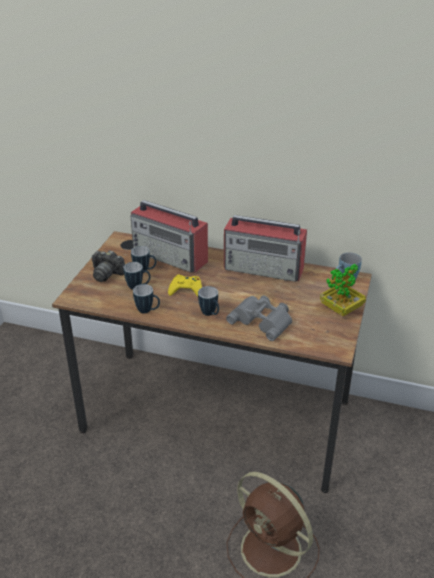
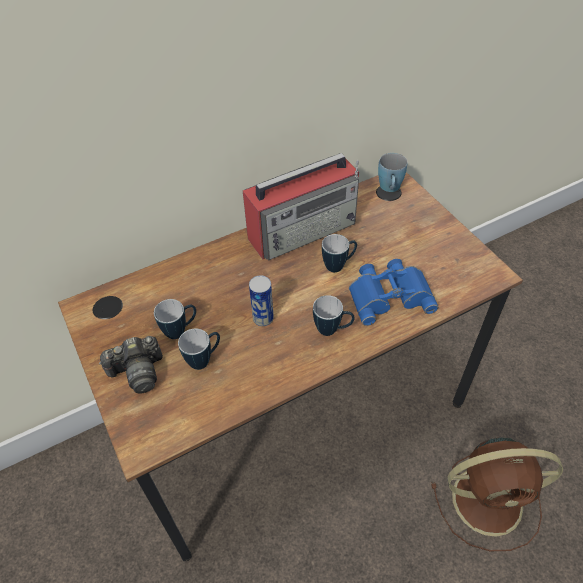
camera: 45 degrees left, 15 degrees up
radio [131,200,208,273] -> none
mug [133,284,160,313] -> mug moved to [322,234,357,272]
yellow game controller [168,275,202,296] -> can [249,275,274,326]
grey binoculars [226,295,292,341] -> blue binoculars [349,259,438,326]
potted plant [320,264,366,316] -> none

